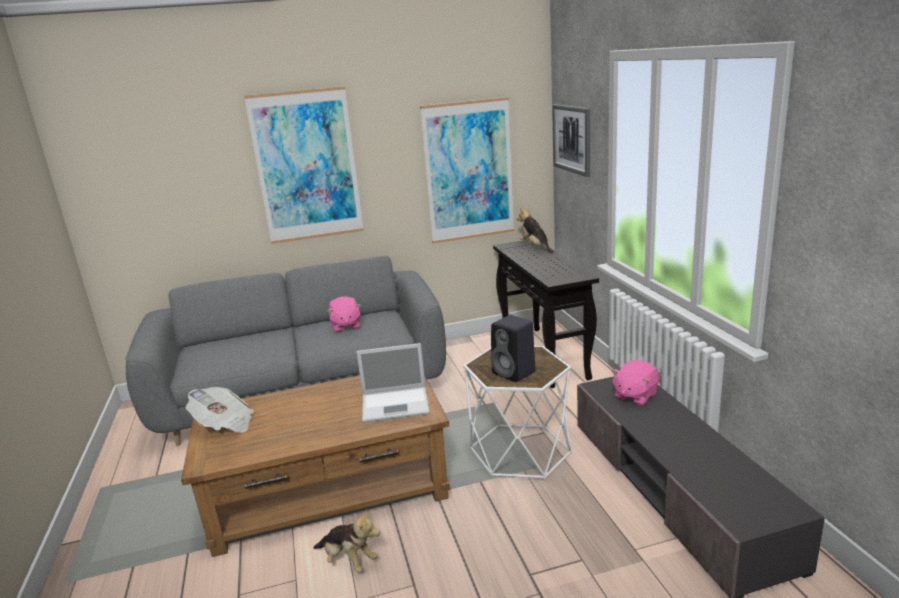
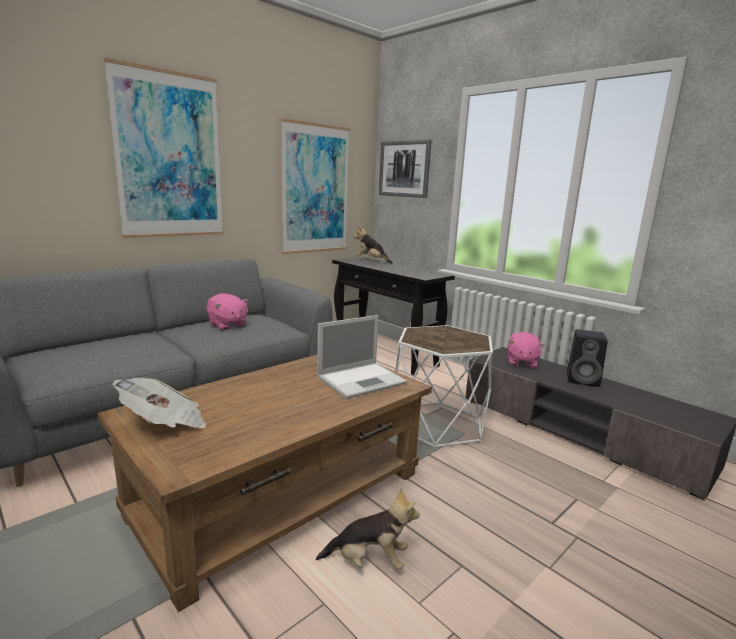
camera: 30 degrees left, 5 degrees down
black speaker [491,315,536,382] -> black speaker moved to [567,329,608,387]

